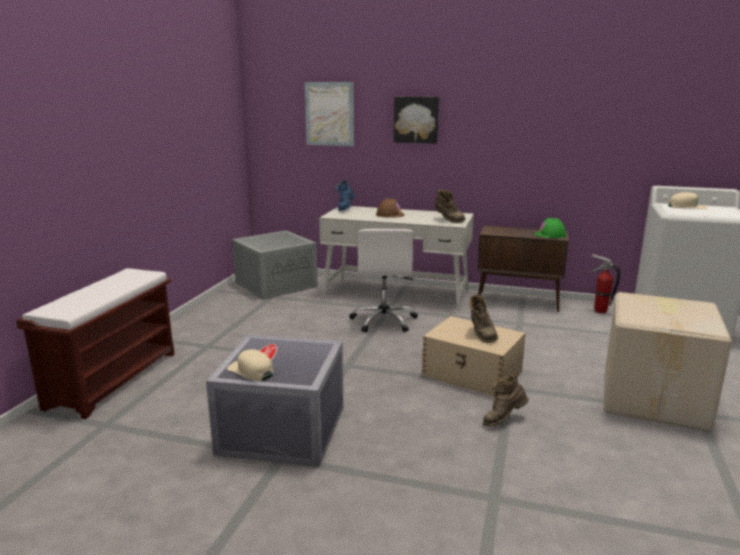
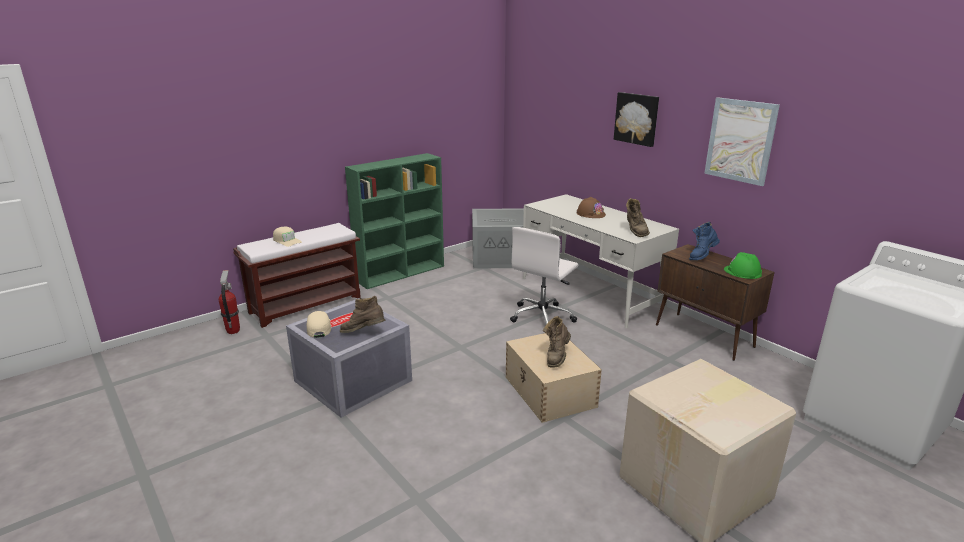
camera: 35 degrees right, 5 degrees up
picture [305,82,354,146] -> picture moved to [704,97,780,186]
blue boot [334,180,355,211] -> blue boot moved to [689,222,720,260]
brown boot [483,375,529,427] -> brown boot moved to [340,296,385,333]
fire extinguisher [590,254,620,313] -> fire extinguisher moved to [219,270,240,334]
beige cap [668,192,708,209] -> beige cap moved to [273,226,302,247]
none -> green bookcase [345,153,444,289]

